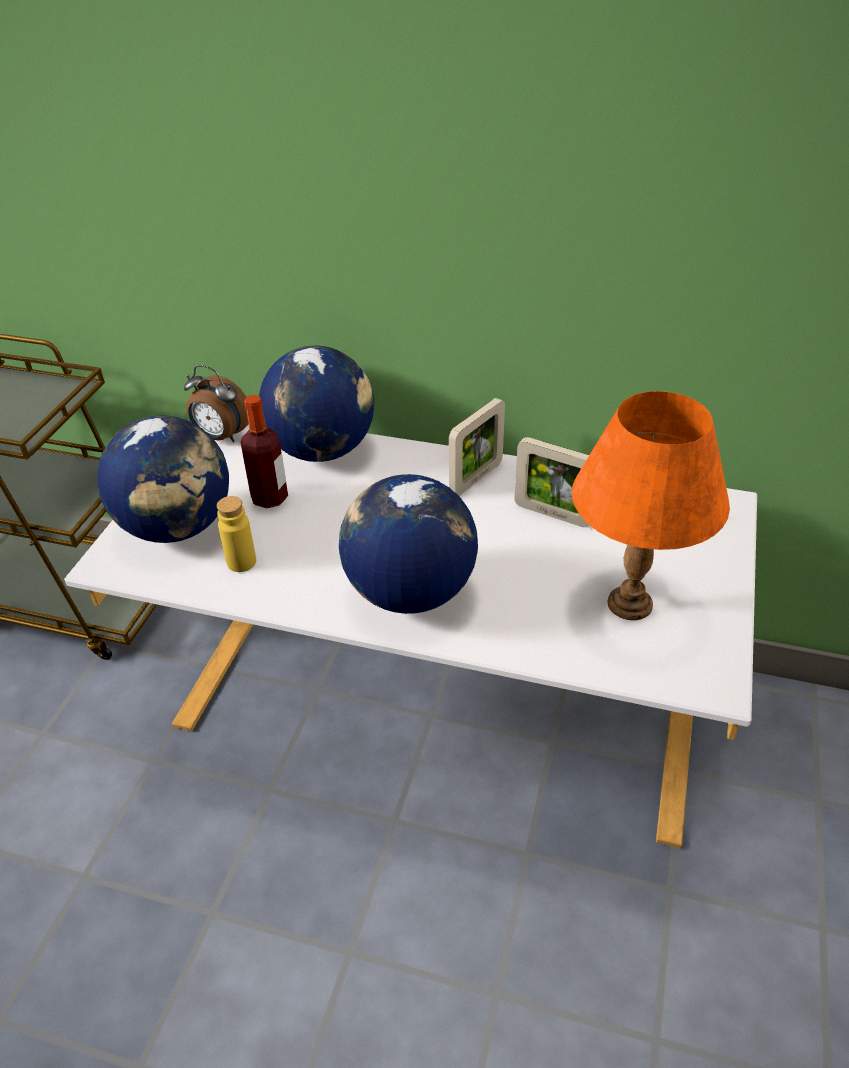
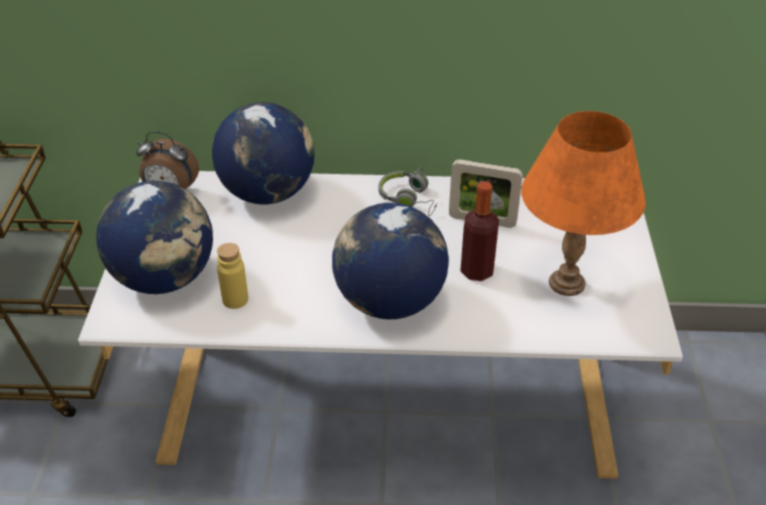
camera: 15 degrees left, 0 degrees up
bottle [240,395,288,508] -> bottle moved to [460,181,499,281]
picture frame [449,398,505,496] -> grey headphones [379,166,437,216]

